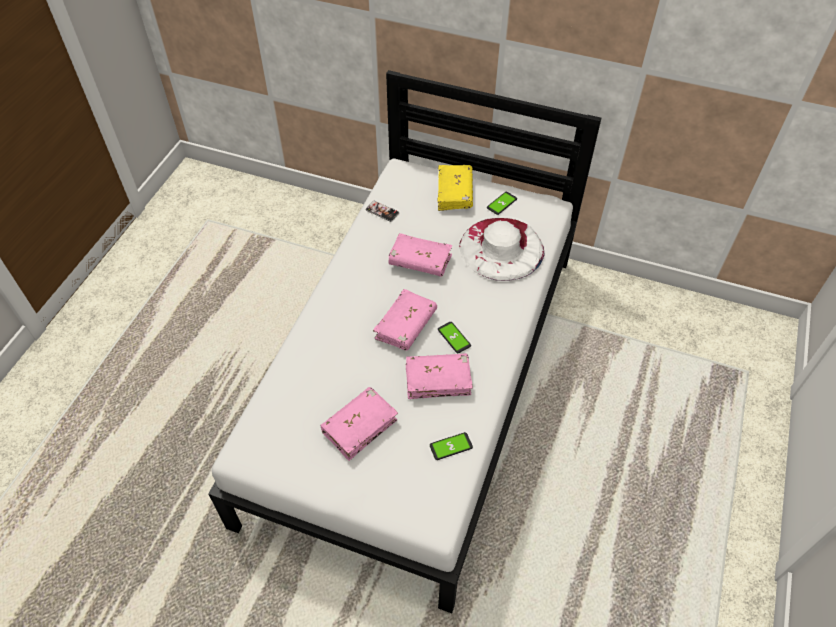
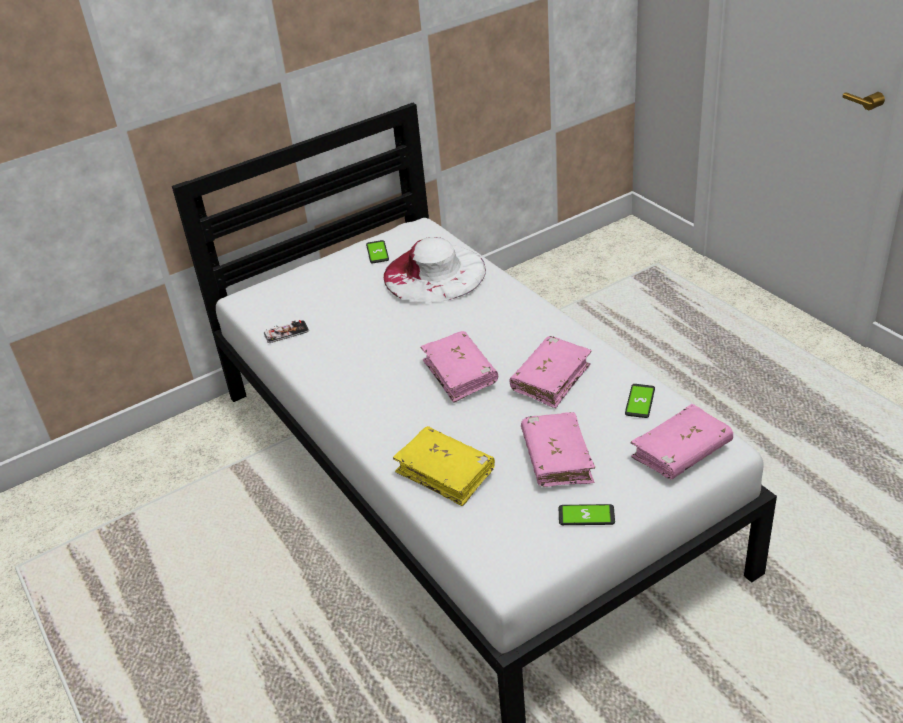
camera: 50 degrees left, 15 degrees down
pink book [388,233,452,277] -> pink book moved to [630,404,733,479]
yellow book [438,165,473,211] -> yellow book moved to [393,426,495,506]
phone [438,322,471,353] -> phone moved to [559,504,615,525]

